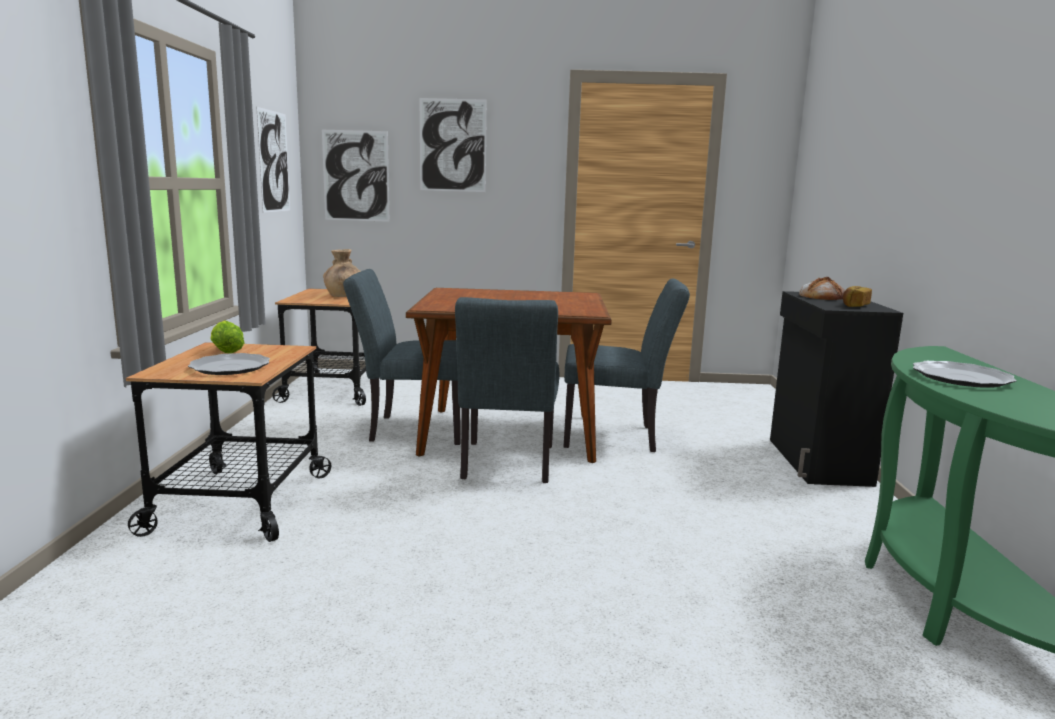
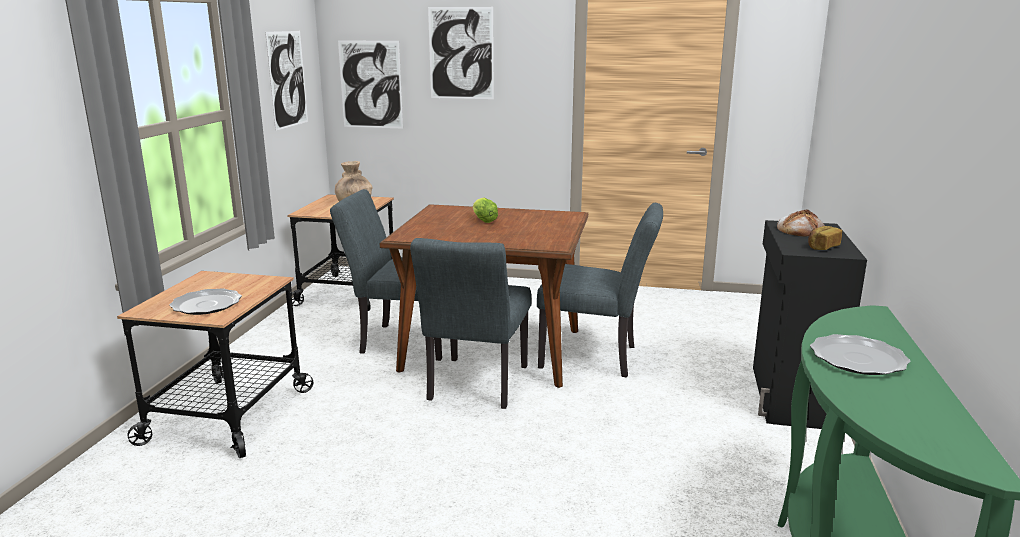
camera: 10 degrees right, 5 degrees up
lettuce [210,320,245,354] -> lettuce moved to [473,198,498,223]

